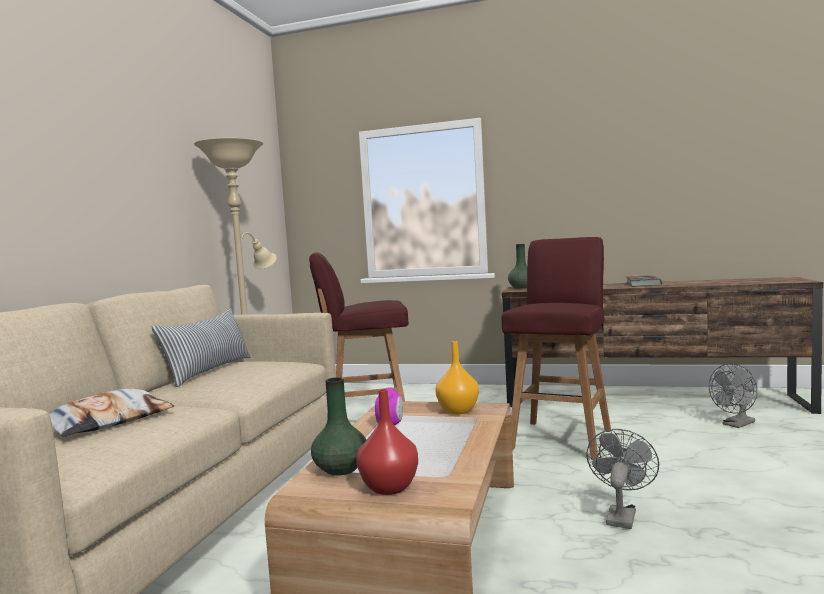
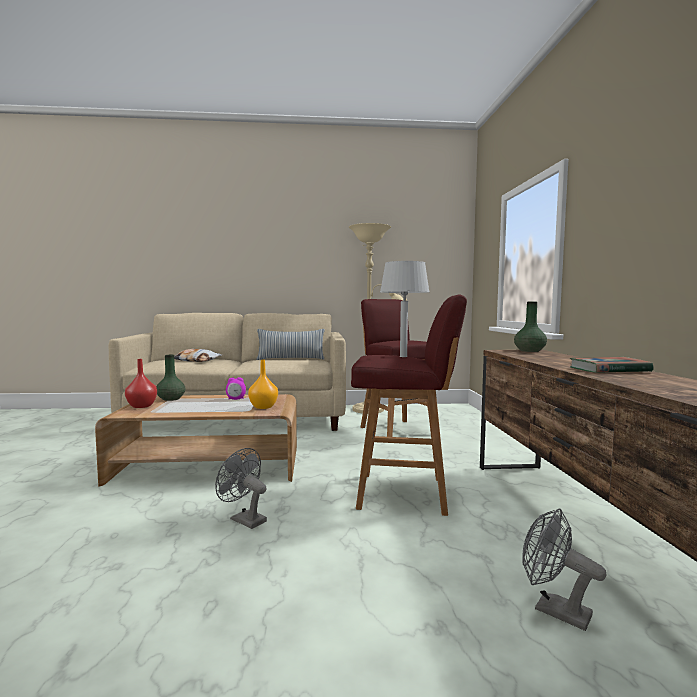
camera: 70 degrees right, 0 degrees up
grey fan [586,429,659,529] -> grey fan turned 150 degrees counterclockwise [215,448,267,529]
none -> grey table lamp [380,261,430,357]

